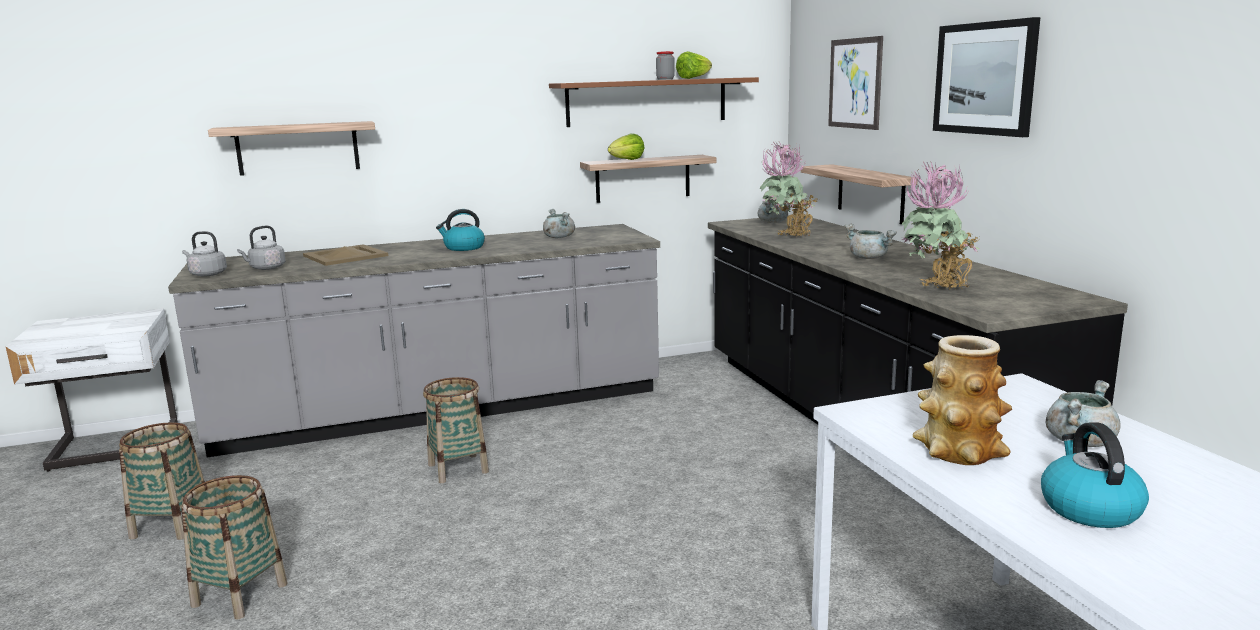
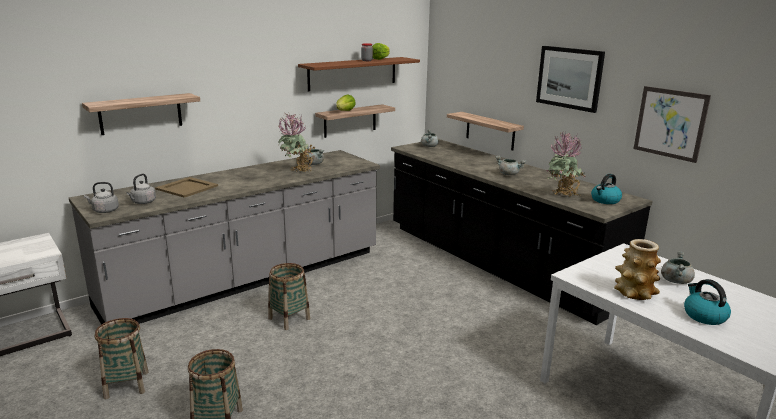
camera: 20 degrees left, 5 degrees up
kettle [436,209,485,251] -> kettle moved to [591,174,622,204]
potted plant [760,142,819,237] -> potted plant moved to [278,114,315,172]
picture [828,36,883,130] -> picture moved to [634,86,711,163]

